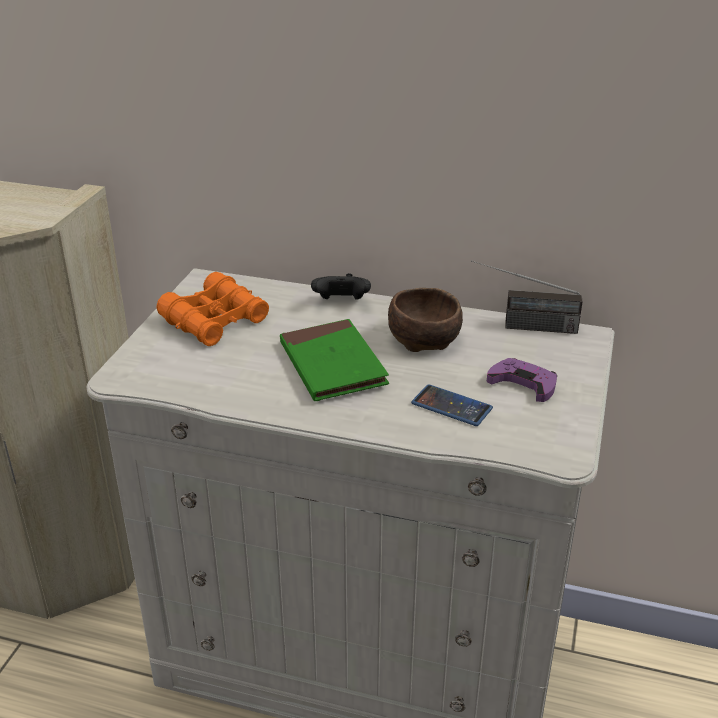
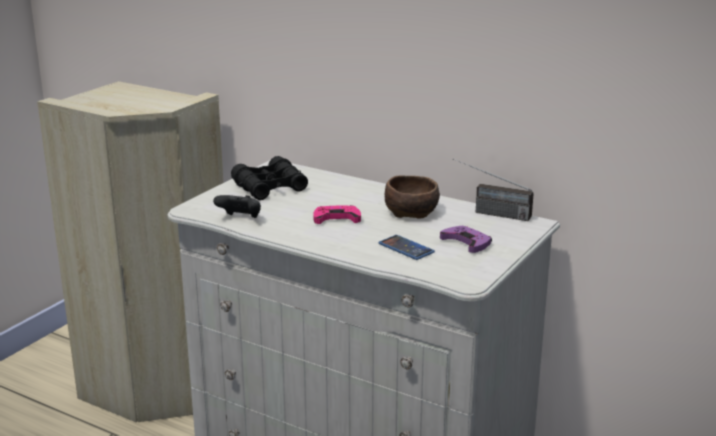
camera: 15 degrees right, 10 degrees down
orange binoculars [156,272,269,346] -> black binoculars [231,156,308,200]
green book [280,319,389,401] -> pink game controller [313,205,361,224]
black game controller [311,273,371,300] -> black game controller moved to [213,195,261,218]

